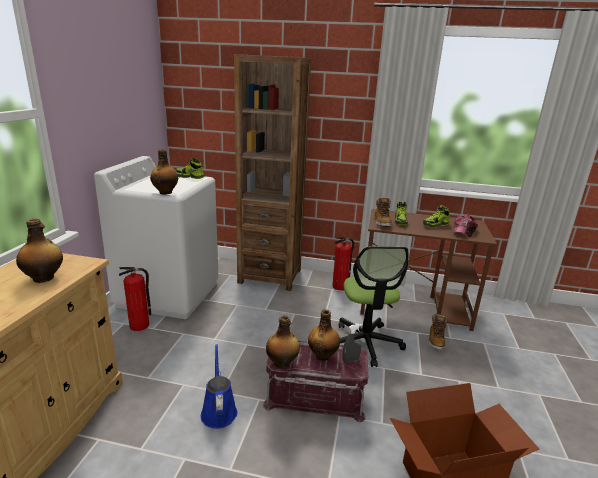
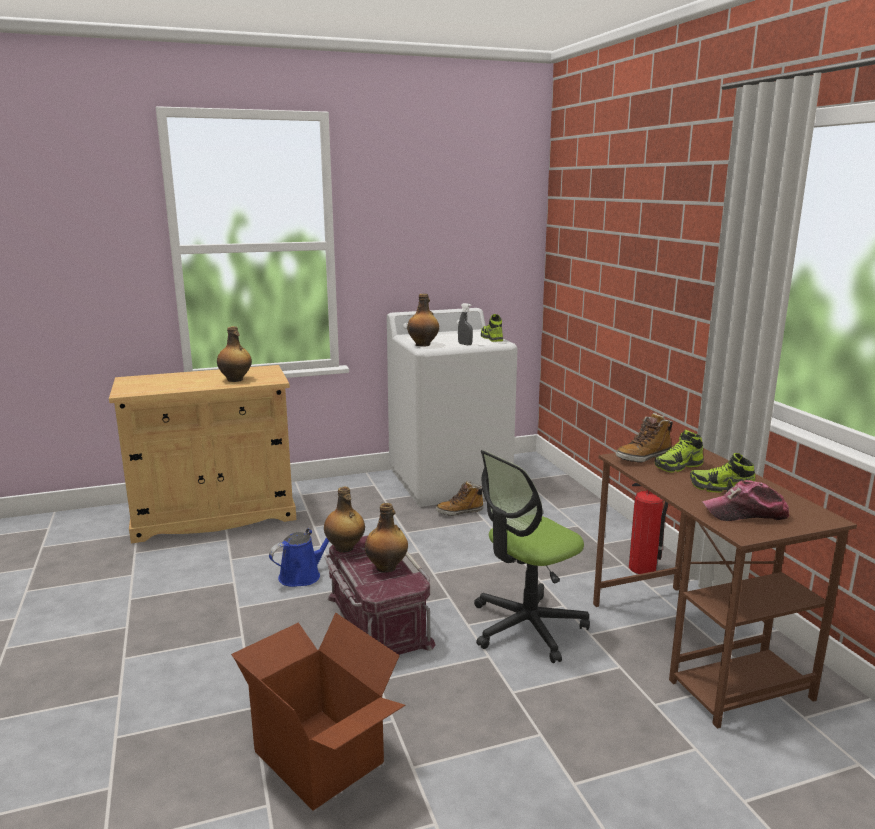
camera: 60 degrees right, 5 degrees down
fire extinguisher [119,267,151,331] -> none
brown bookcase [234,54,311,291] -> none
grey spray bottle [343,324,362,363] -> grey spray bottle moved to [458,303,473,345]
boot [428,314,447,350] -> boot moved to [436,481,484,516]

